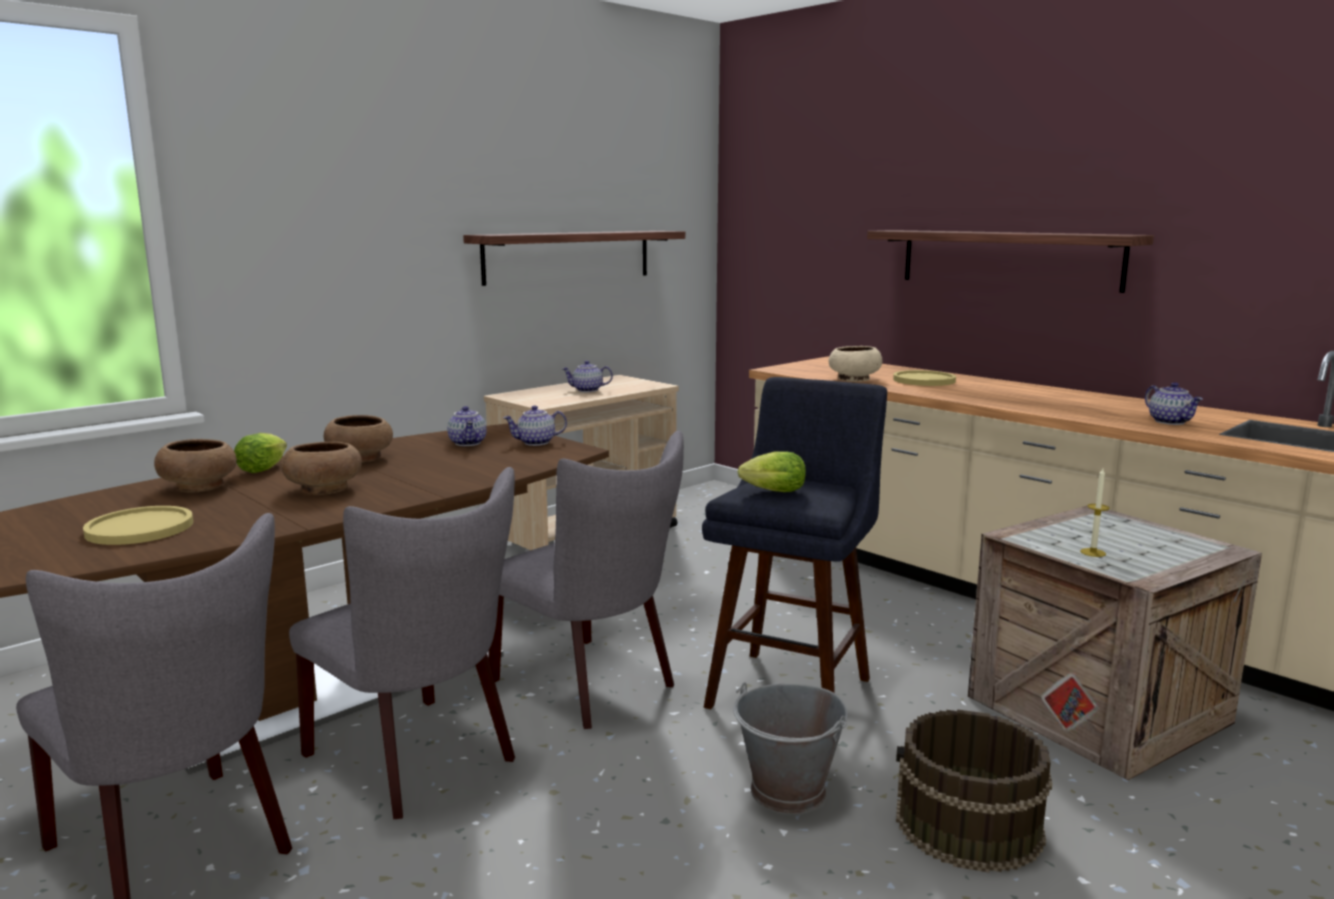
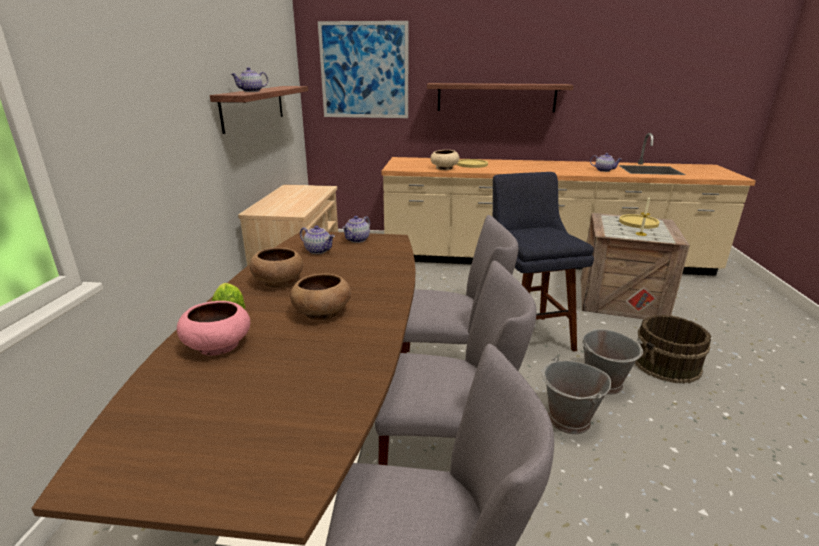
camera: 40 degrees left, 10 degrees up
yellow plate [83,506,193,545] -> yellow plate moved to [619,214,659,229]
brown bowl [154,439,237,492] -> pink bowl [177,301,250,355]
teapot [562,361,613,392] -> teapot moved to [231,67,268,92]
lettuce [737,451,806,492] -> none
none -> picture [318,21,408,118]
none -> grey bucket [542,356,611,434]

